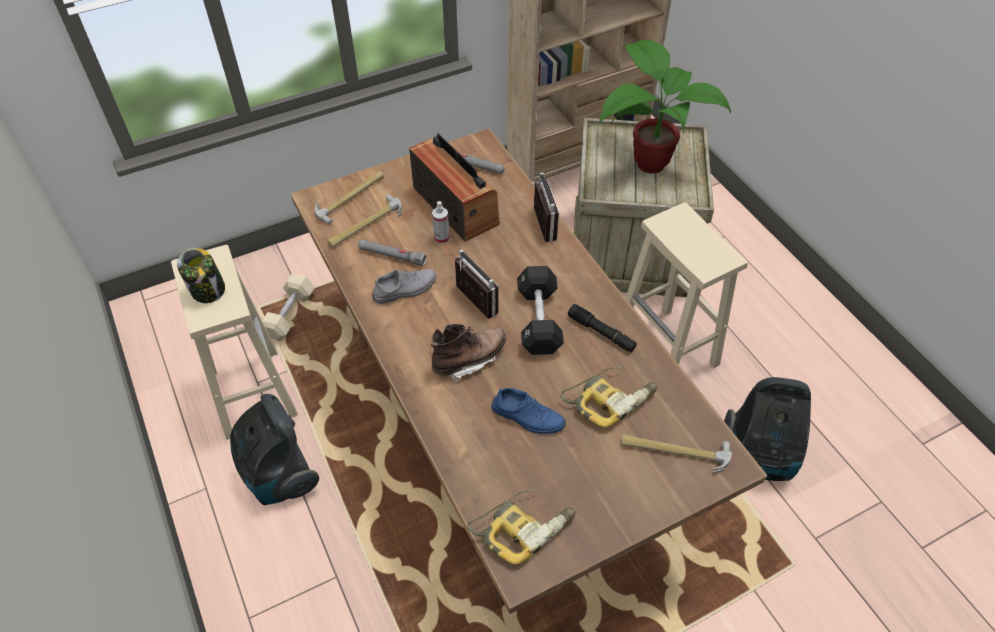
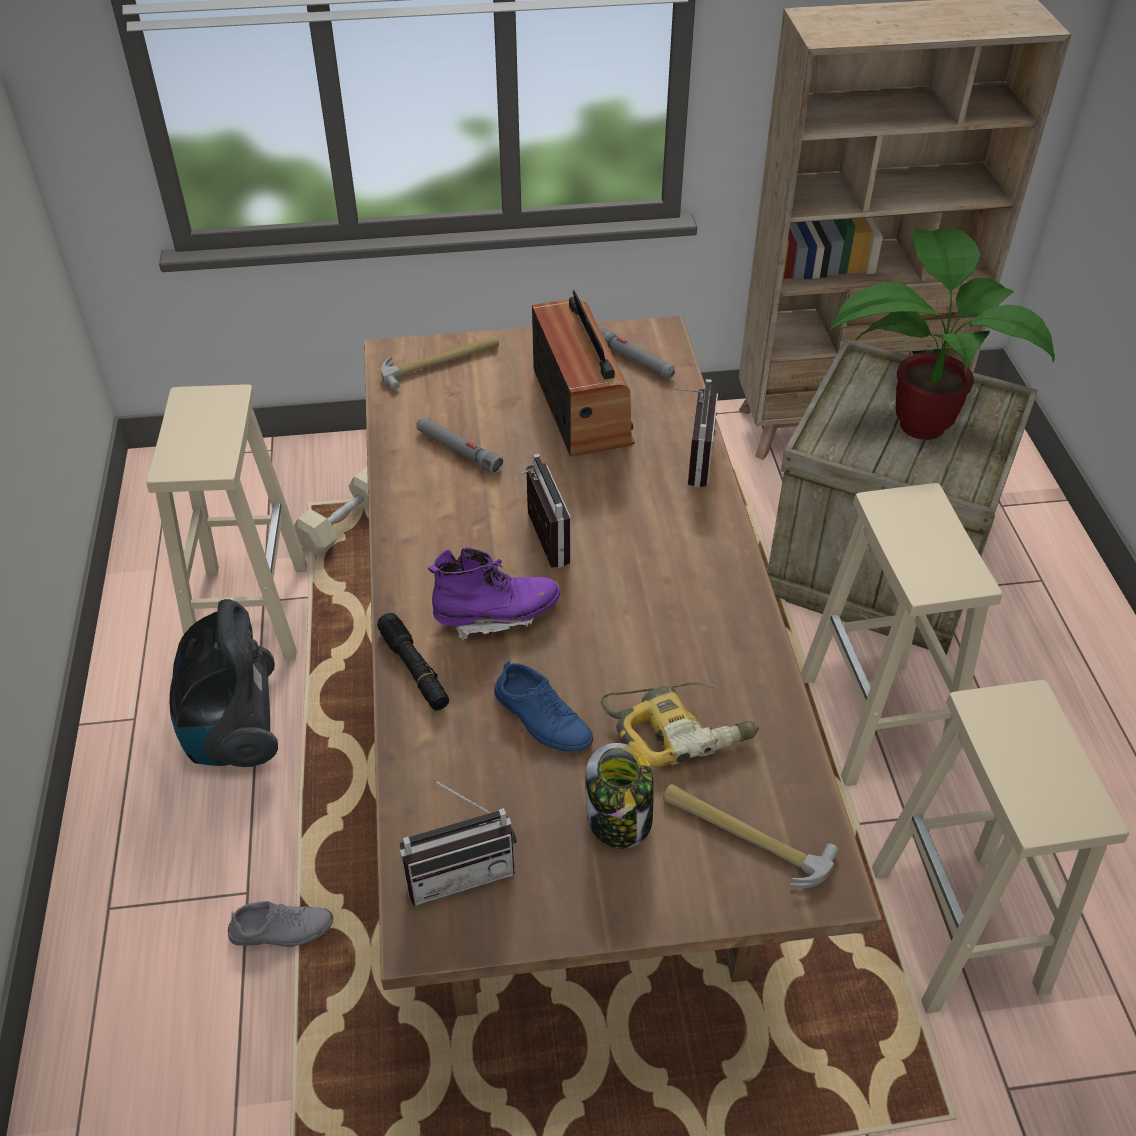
camera: 20 degrees right, 5 degrees down
jar [177,248,225,303] -> jar moved to [585,743,654,849]
hammer [327,194,402,248] -> none
grey shoe [372,269,436,304] -> grey shoe moved to [228,901,333,947]
brown boot [431,324,506,382] -> purple boot [428,547,560,641]
spray bottle [432,201,450,244] -> none
power drill [468,489,576,565] -> radio [400,777,517,906]
black dumbbell [517,266,564,355] -> none
black flashlight [568,304,637,352] -> black flashlight moved to [377,613,449,710]
vacuum cleaner [724,377,811,481] -> beige stool [872,680,1129,1014]

